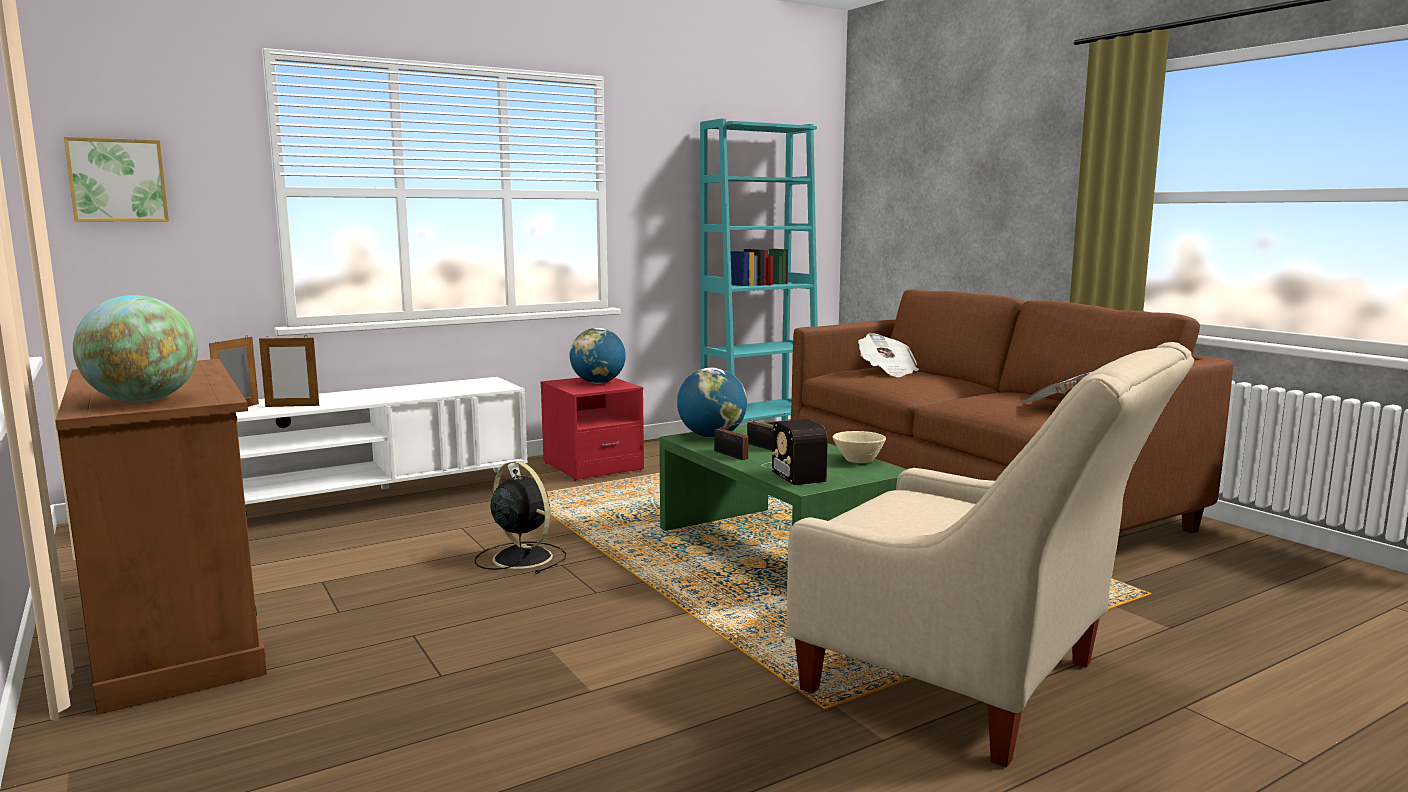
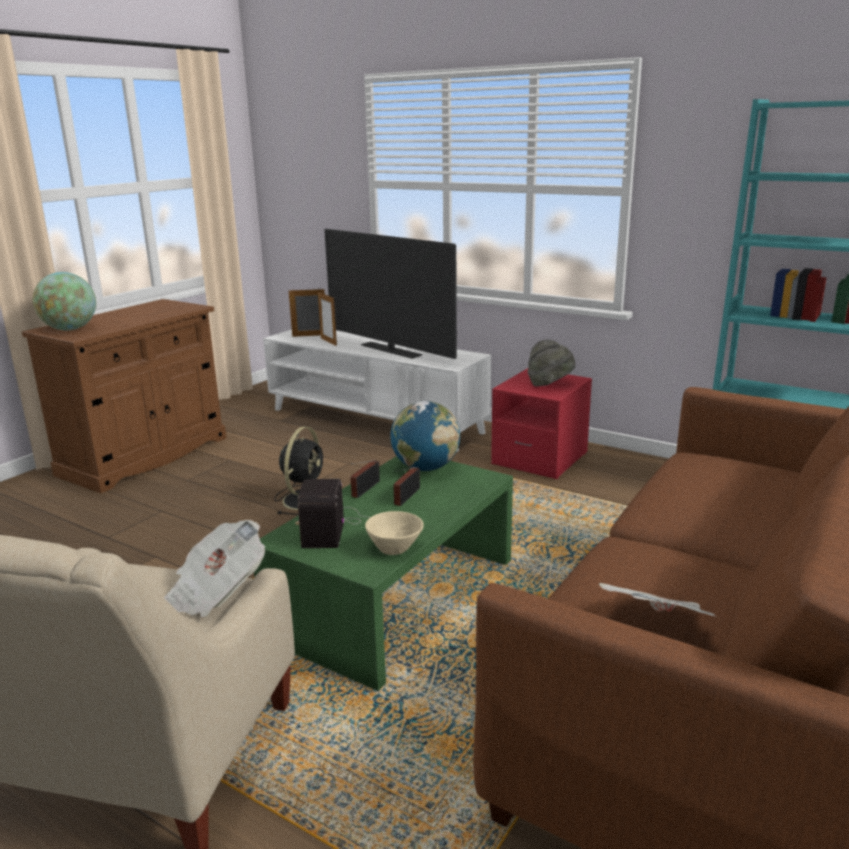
camera: 65 degrees right, 10 degrees up
picture [64,137,169,222] -> none
globe [570,328,626,384] -> grey hat [528,340,575,386]
radio [762,419,828,485] -> radio turned 45 degrees counterclockwise [295,479,371,548]
newspaper [858,333,919,377] -> newspaper moved to [164,520,265,617]
none -> television [324,229,457,359]

